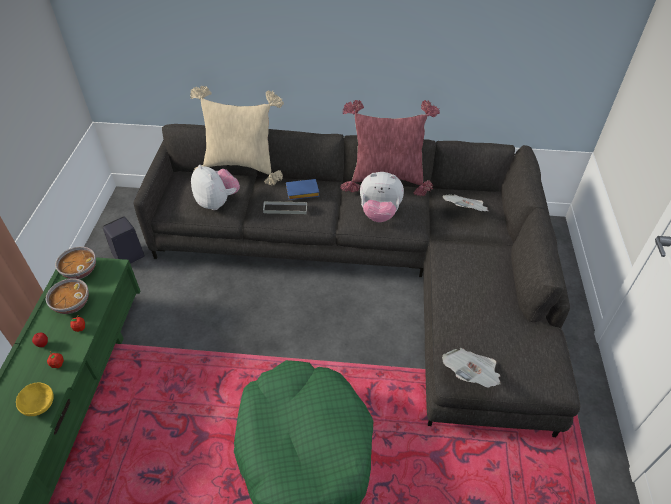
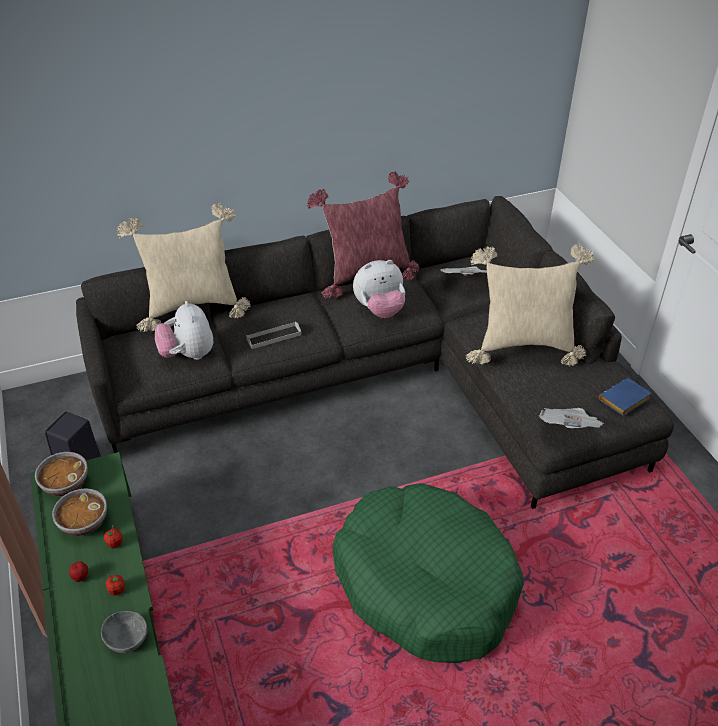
camera: 25 degrees left, 5 degrees down
yellow bowl [16,383,54,416] -> grey bowl [101,611,147,653]
plush toy [191,165,240,210] -> plush toy turned 135 degrees counterclockwise [155,301,213,360]
blue book [286,179,319,200] -> blue book moved to [599,378,652,416]
none -> beige pillow [465,244,595,367]

